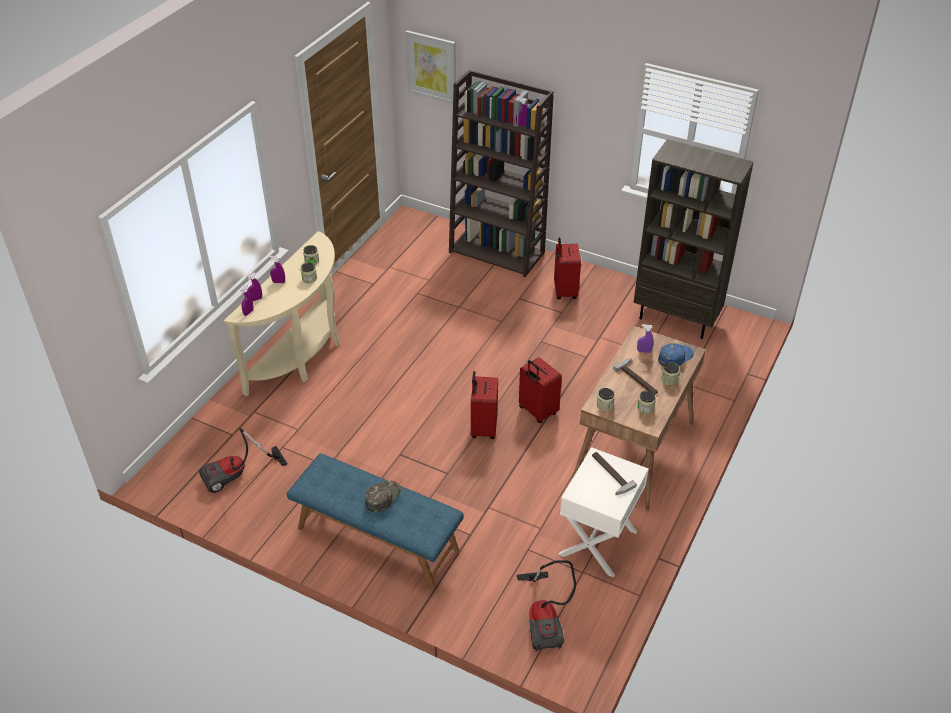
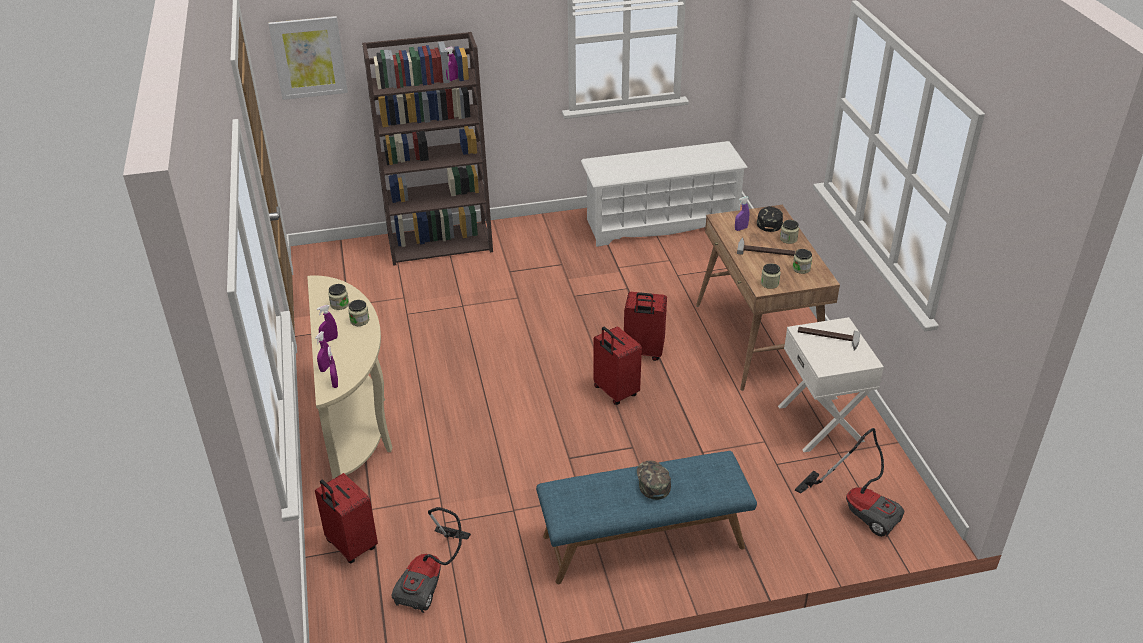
camera: 40 degrees left, 5 degrees down
red suitcase [554,238,581,299] -> red suitcase moved to [315,473,378,563]
brown bookcase [634,139,754,339] -> white shoe rack [581,141,748,247]
blue cap [658,343,694,366] -> black cap [757,206,783,232]

